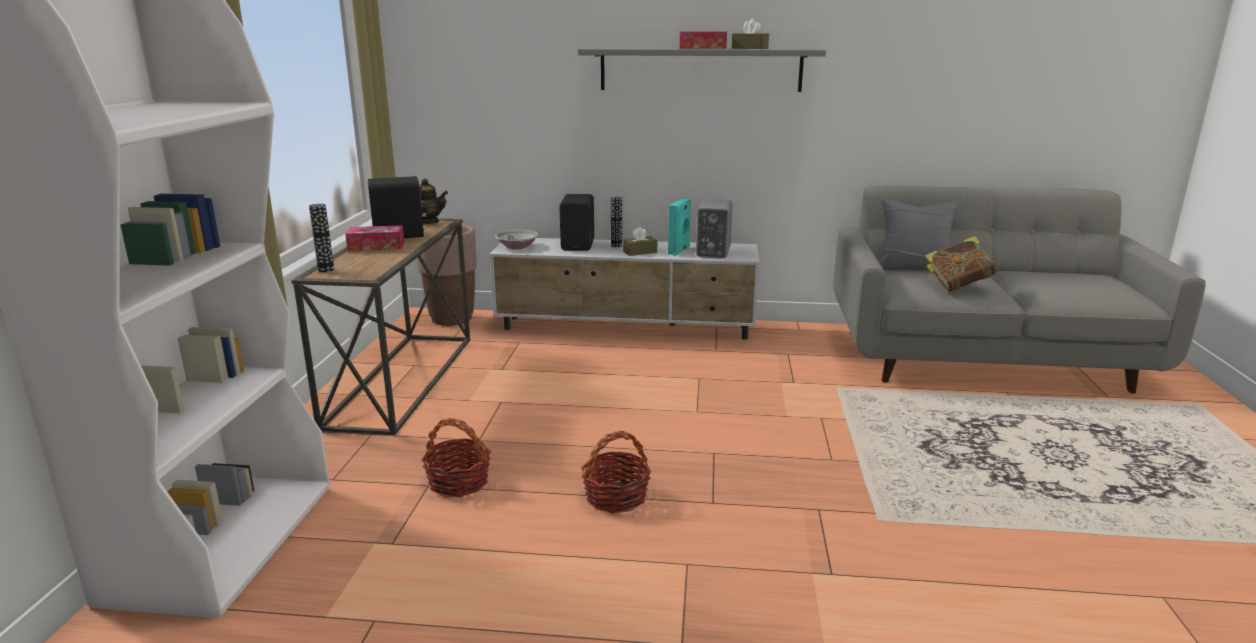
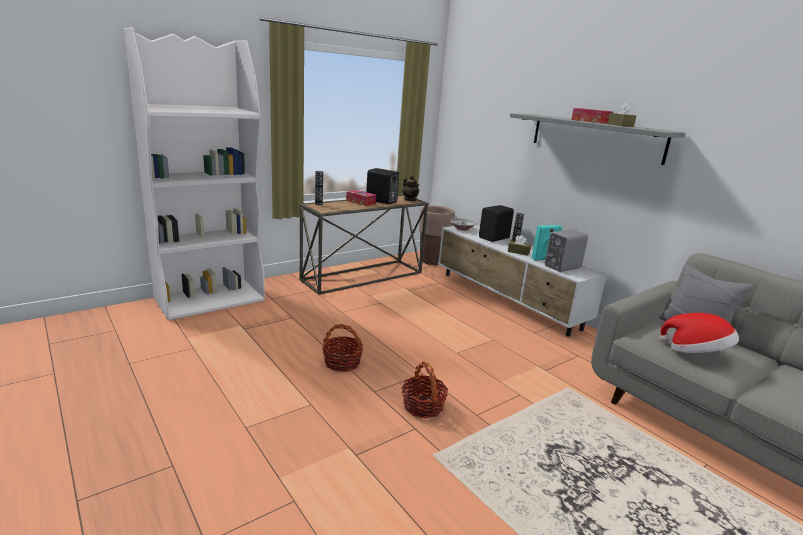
camera: 45 degrees right, 0 degrees up
basket [421,418,491,497] -> basket moved to [402,361,448,418]
book [925,236,999,292] -> hat [659,313,739,353]

